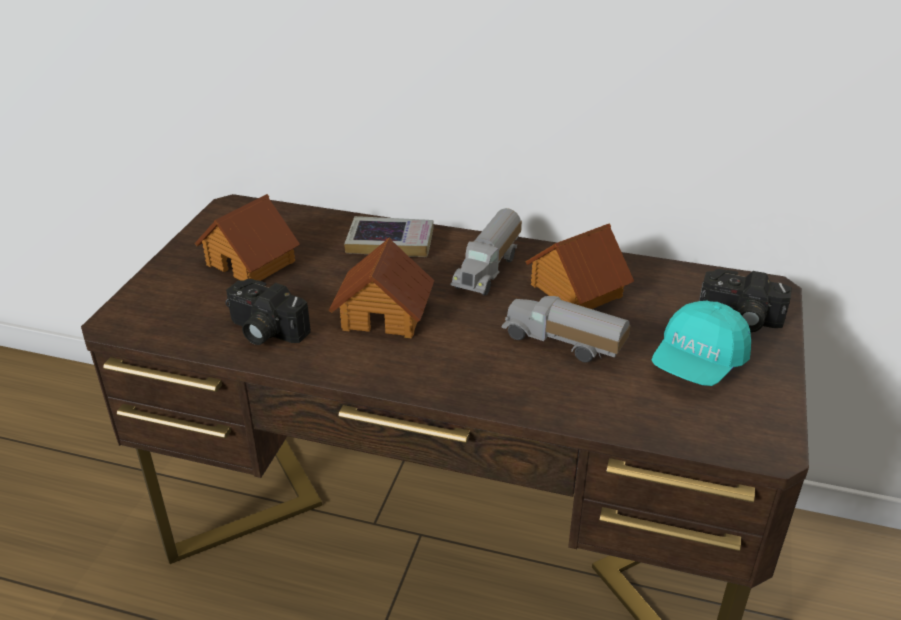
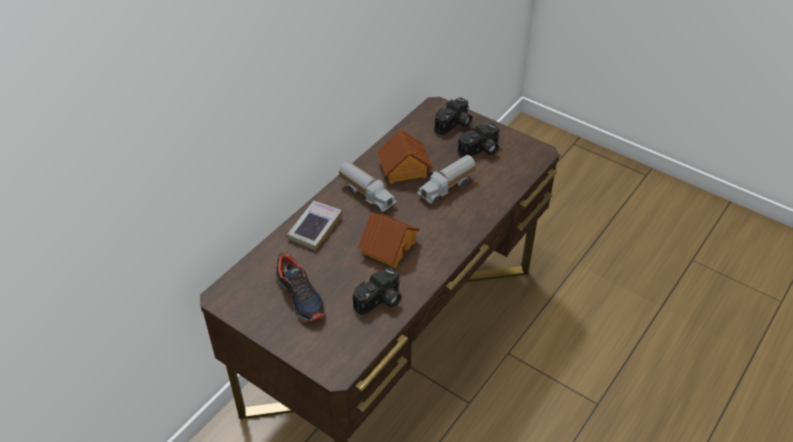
camera: 70 degrees left, 10 degrees up
toy house [195,194,300,281] -> shoe [276,252,325,322]
turquoise cap [652,301,751,386] -> camera [458,124,500,157]

